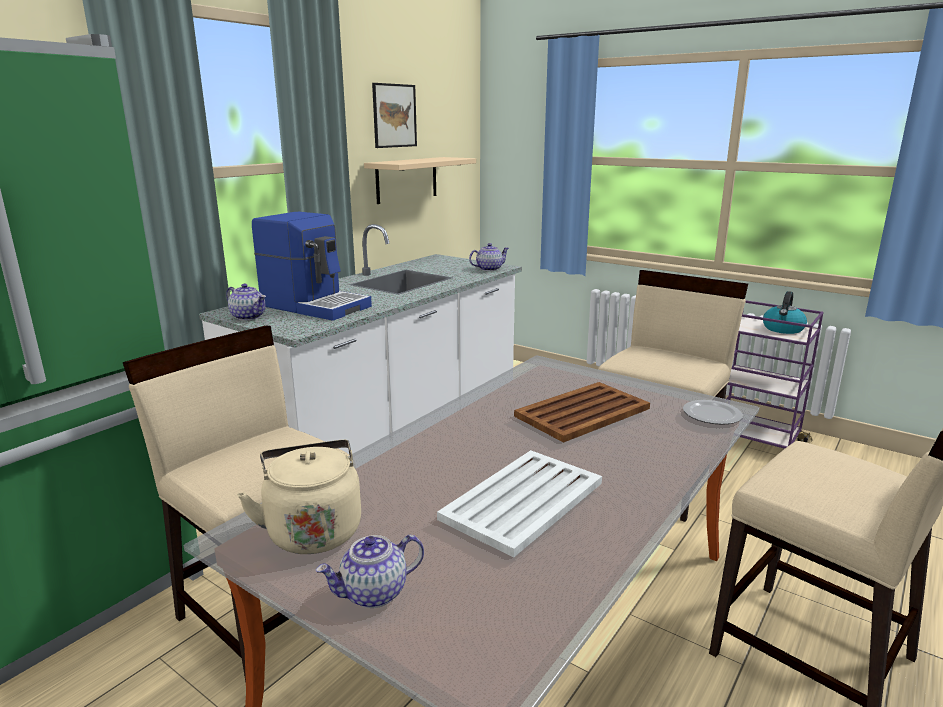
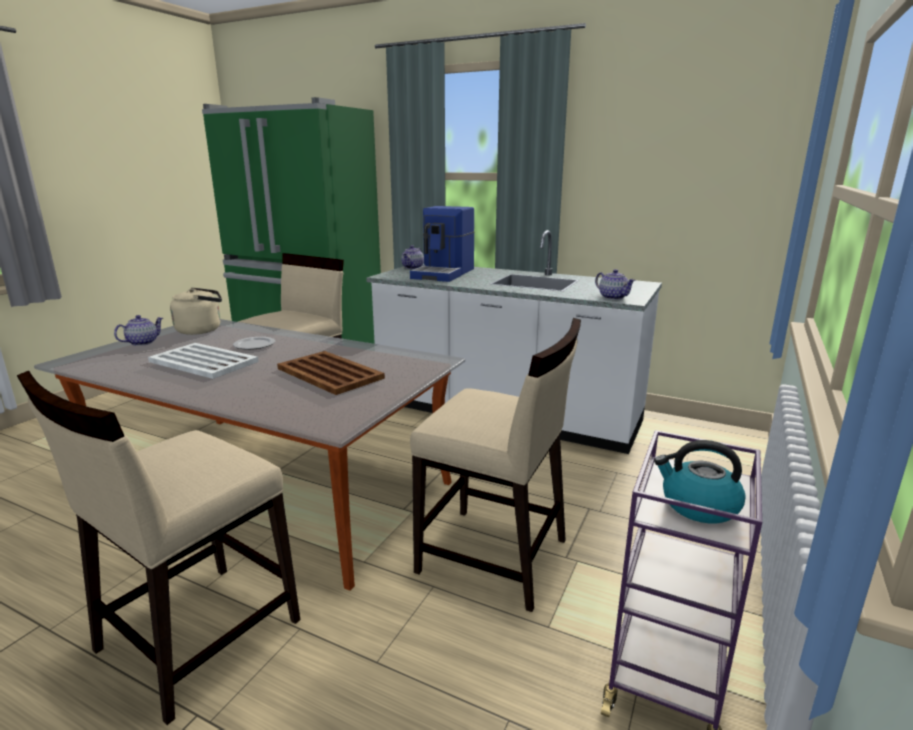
camera: 80 degrees right, 0 degrees up
teapot [316,535,424,608] -> teapot turned 75 degrees clockwise [114,315,163,346]
beige shelf [364,157,476,204] -> none
picture [372,83,417,148] -> none
plate [683,400,743,425] -> plate moved to [233,337,275,350]

